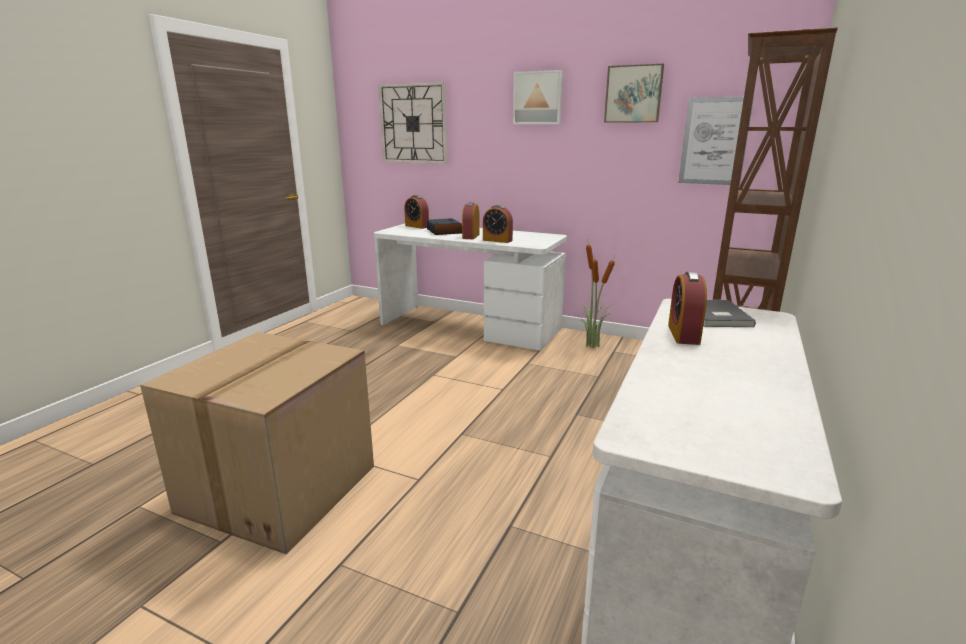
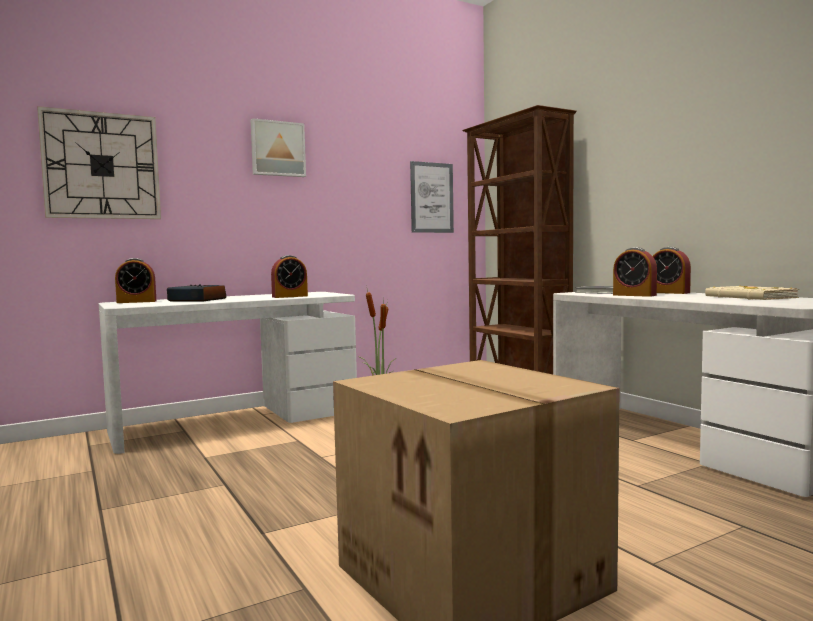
camera: 55 degrees left, 15 degrees down
alarm clock [462,202,480,239] -> alarm clock moved to [653,247,691,294]
picture [604,64,664,122] -> none
none -> beige book [705,285,799,300]

